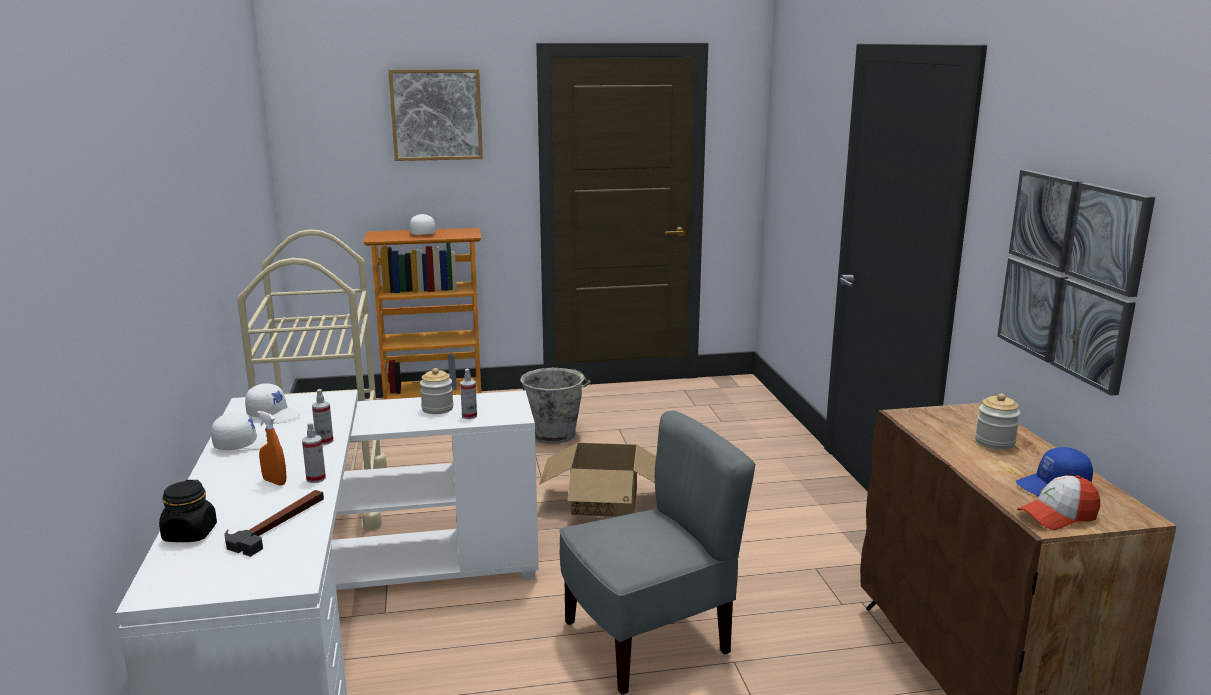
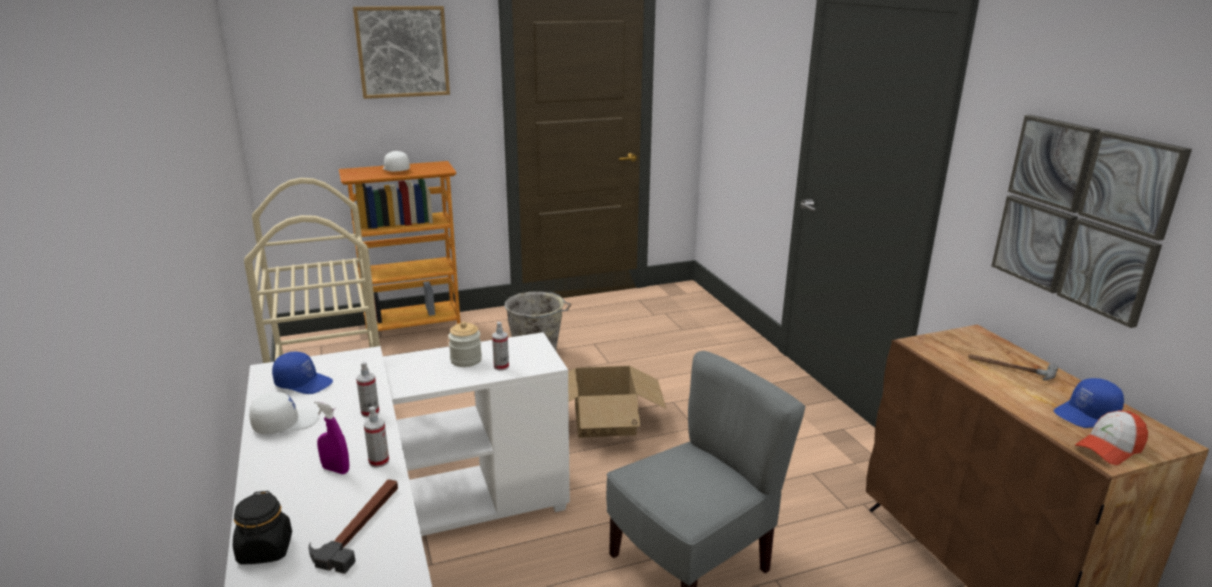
camera: 10 degrees left, 5 degrees up
white cap [245,383,301,424] -> blue cap [272,352,333,394]
orange spray bottle [257,411,287,486] -> purple spray bottle [314,400,349,474]
jar [975,394,1021,449] -> hammer [968,354,1058,381]

